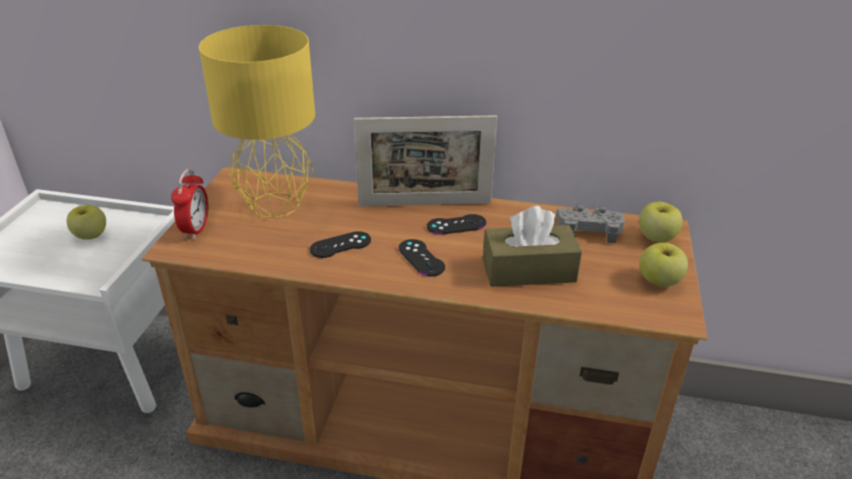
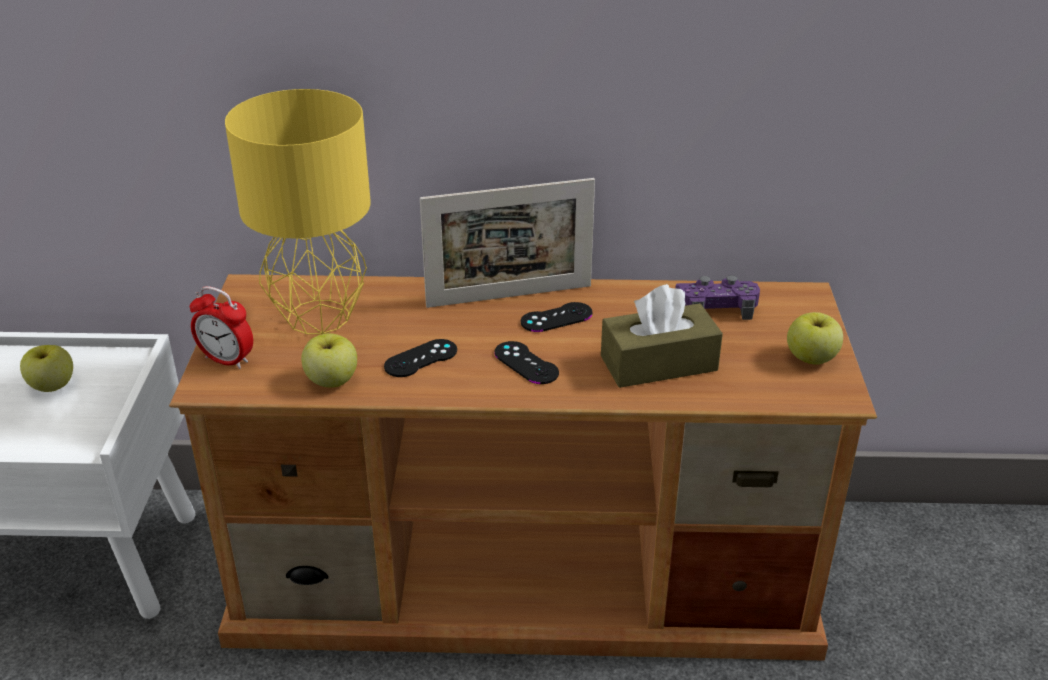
camera: 10 degrees left, 0 degrees up
alarm clock [171,169,208,240] -> alarm clock turned 120 degrees clockwise [190,286,253,369]
grey game controller [556,204,625,243] -> purple game controller [675,275,760,320]
apple [639,202,683,243] -> apple moved to [301,333,357,387]

